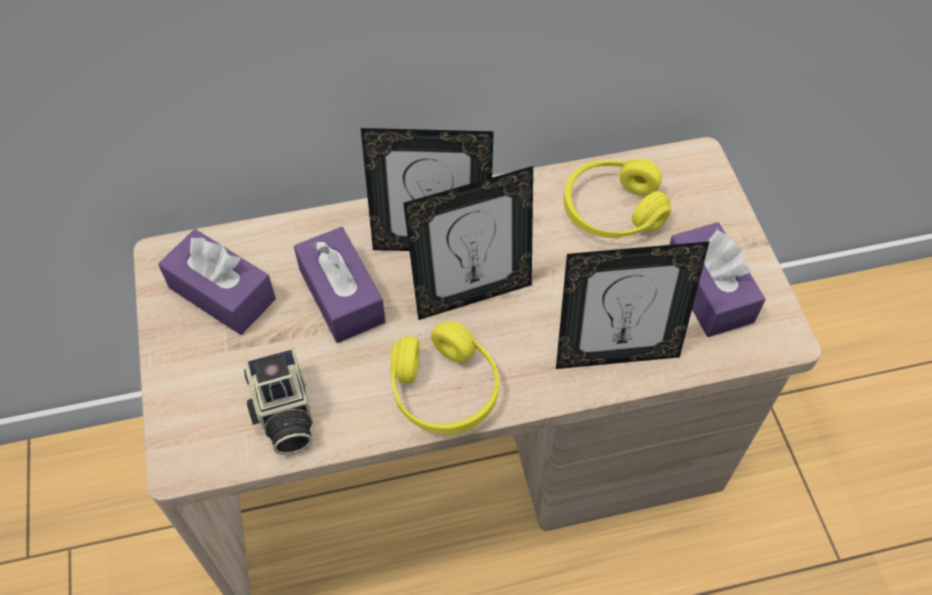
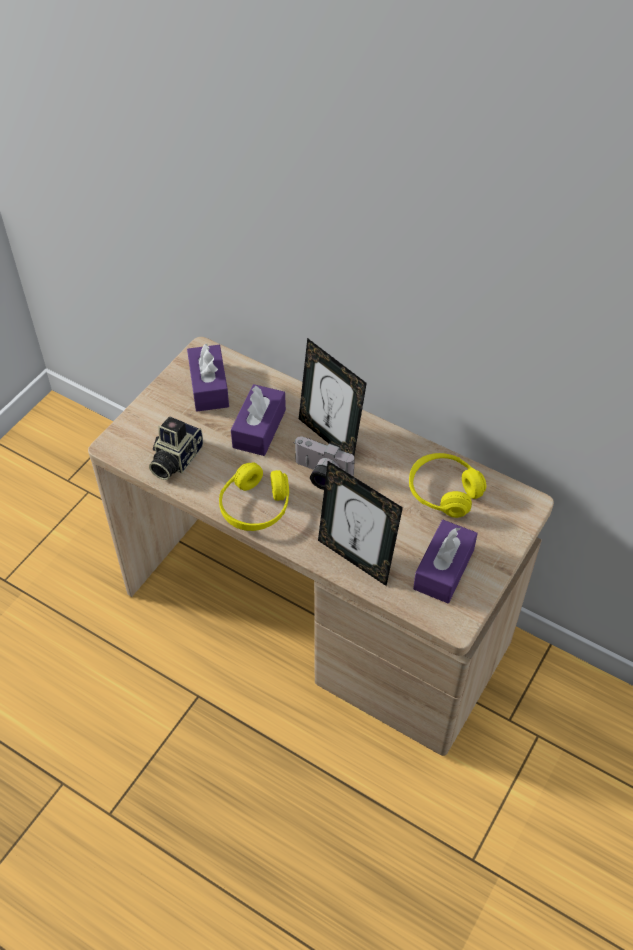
camera: 45 degrees right, 5 degrees down
picture frame [403,166,533,320] -> camera [295,436,355,490]

